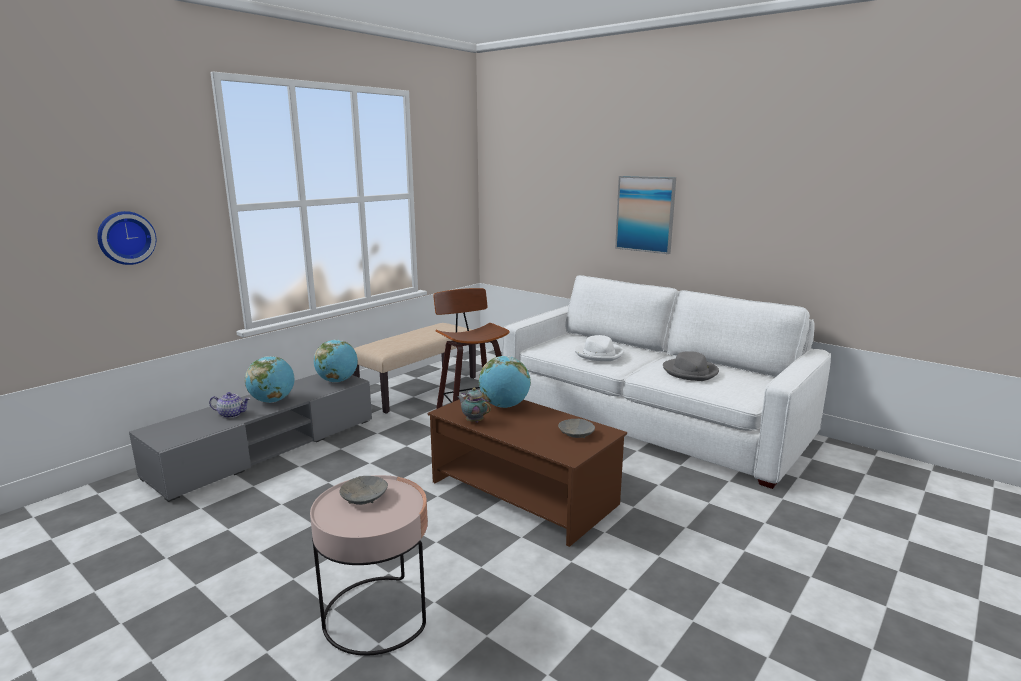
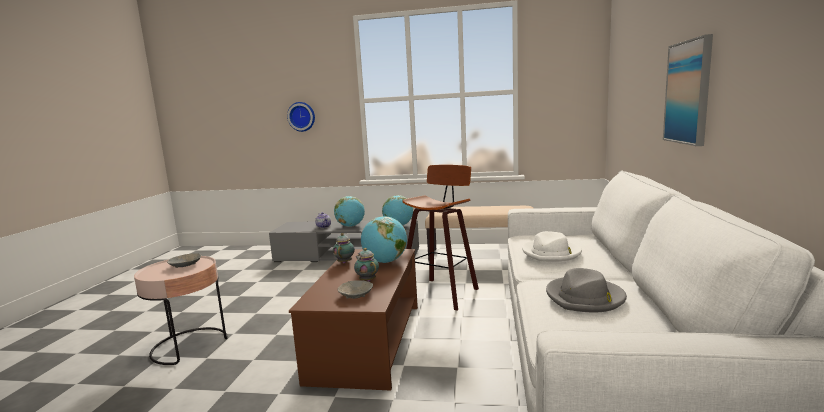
camera: 60 degrees right, 5 degrees down
none -> teapot [354,248,379,282]

